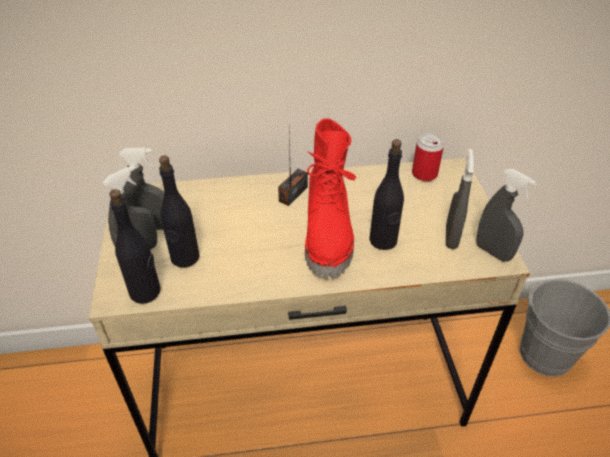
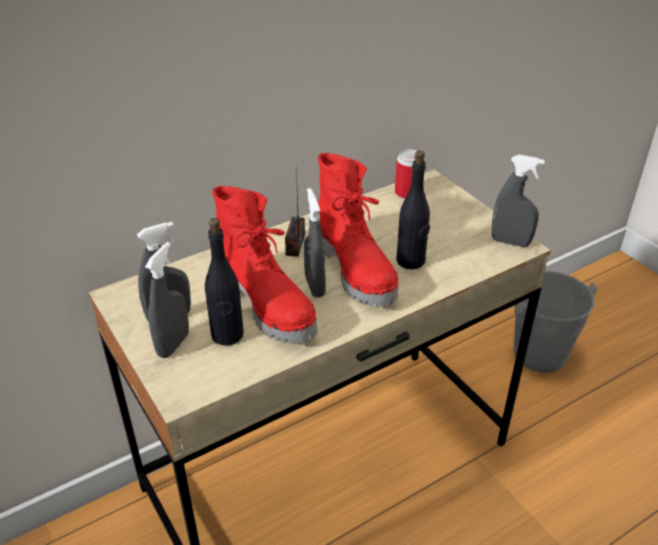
camera: 25 degrees left, 5 degrees down
black bottle [109,189,161,304] -> none
grey spray bottle [446,149,474,249] -> grey spray bottle moved to [304,188,326,298]
none -> red boot [212,186,317,344]

